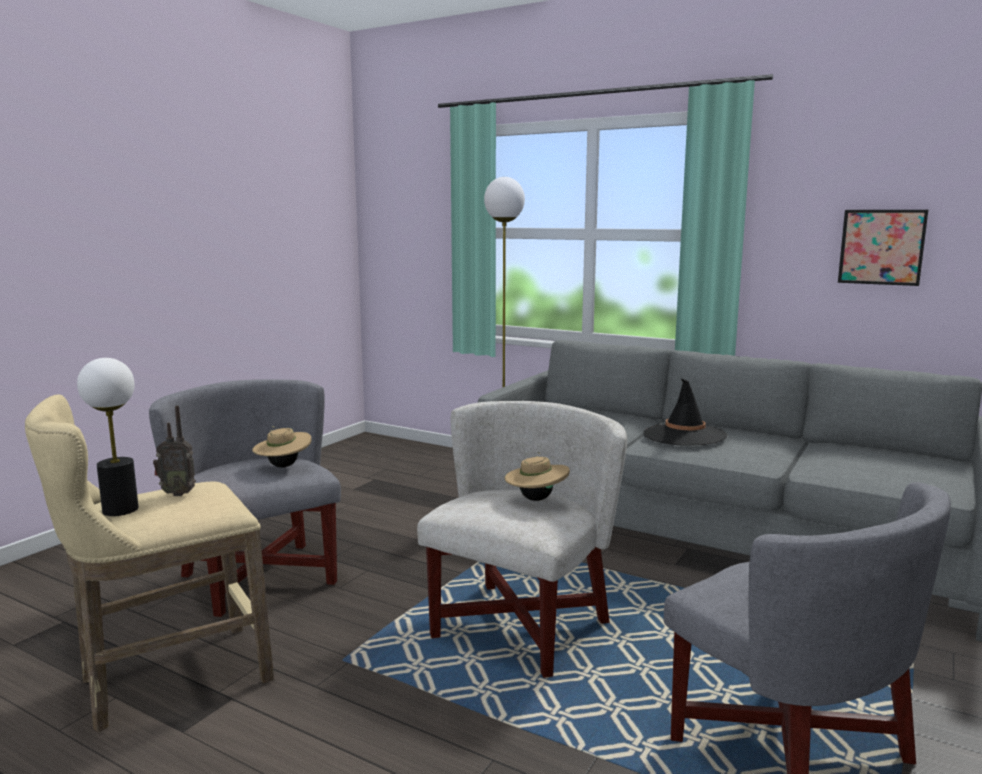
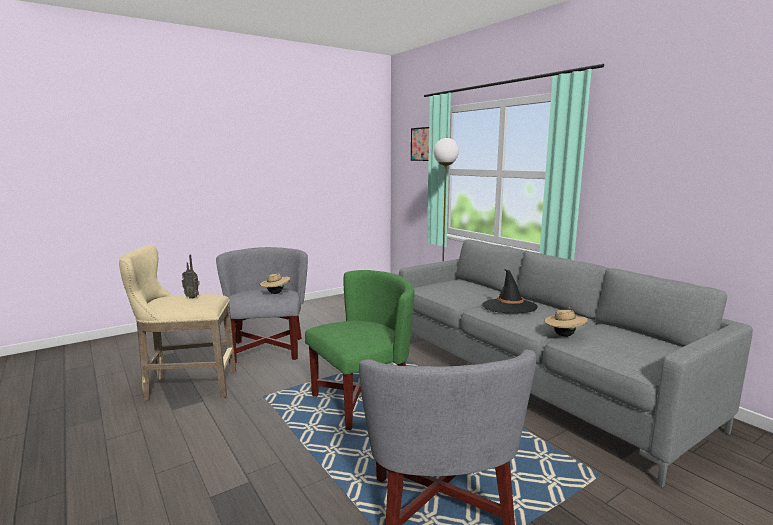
camera: 25 degrees right, 0 degrees up
table lamp [77,358,139,516] -> none
white armchair [417,401,627,678] -> green armchair [305,270,415,430]
beige hat [504,452,570,501] -> beige hat moved to [544,307,588,337]
picture [838,210,928,286] -> picture moved to [411,127,429,161]

